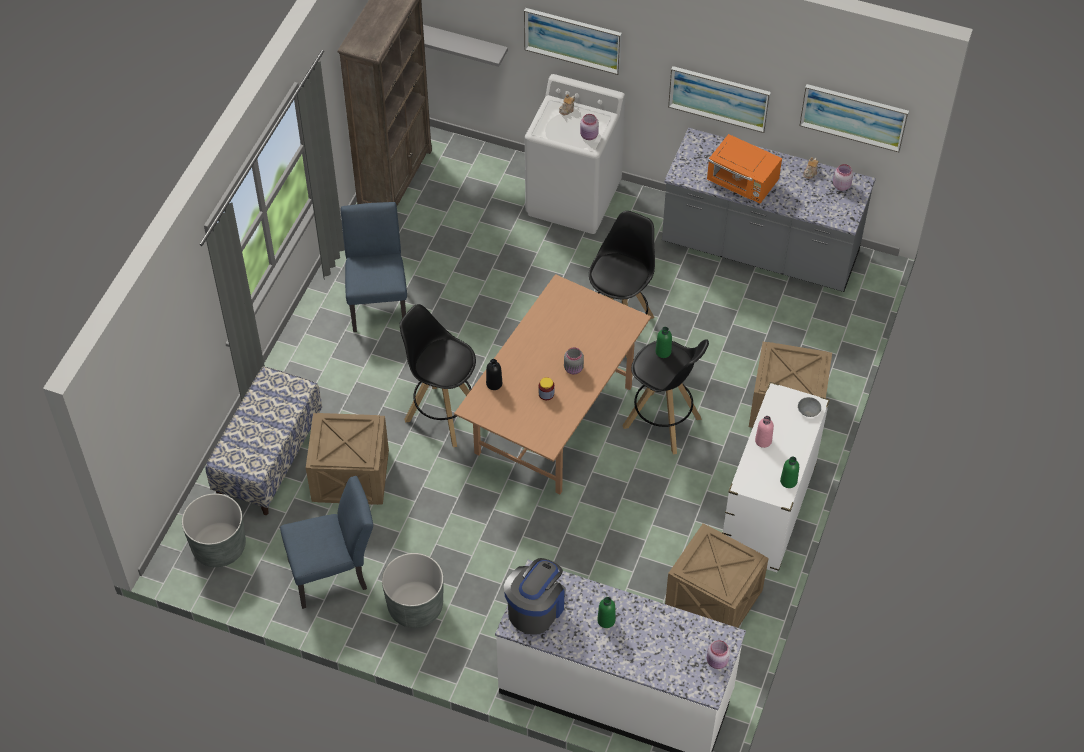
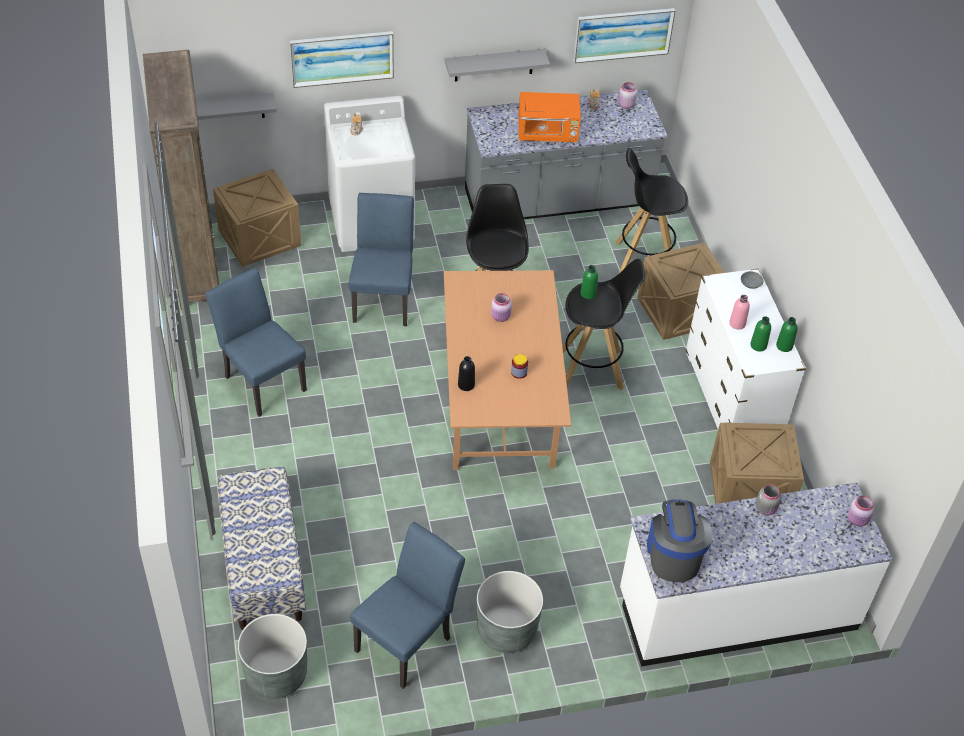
camera: 35 degrees left, 5 degrees down
crate [306,413,389,505] -> crate moved to [213,169,302,267]
black stool [400,304,476,447] -> black stool moved to [615,148,688,274]
grey jar [564,347,584,374] -> grey jar moved to [756,484,781,516]
pink jar [580,114,599,140] -> pink jar moved to [491,293,512,322]
green bottle [597,597,615,628] -> green bottle moved to [750,316,771,351]
picture [668,66,771,133] -> grey shelf [445,49,550,81]
none -> blue chair [349,193,414,326]

